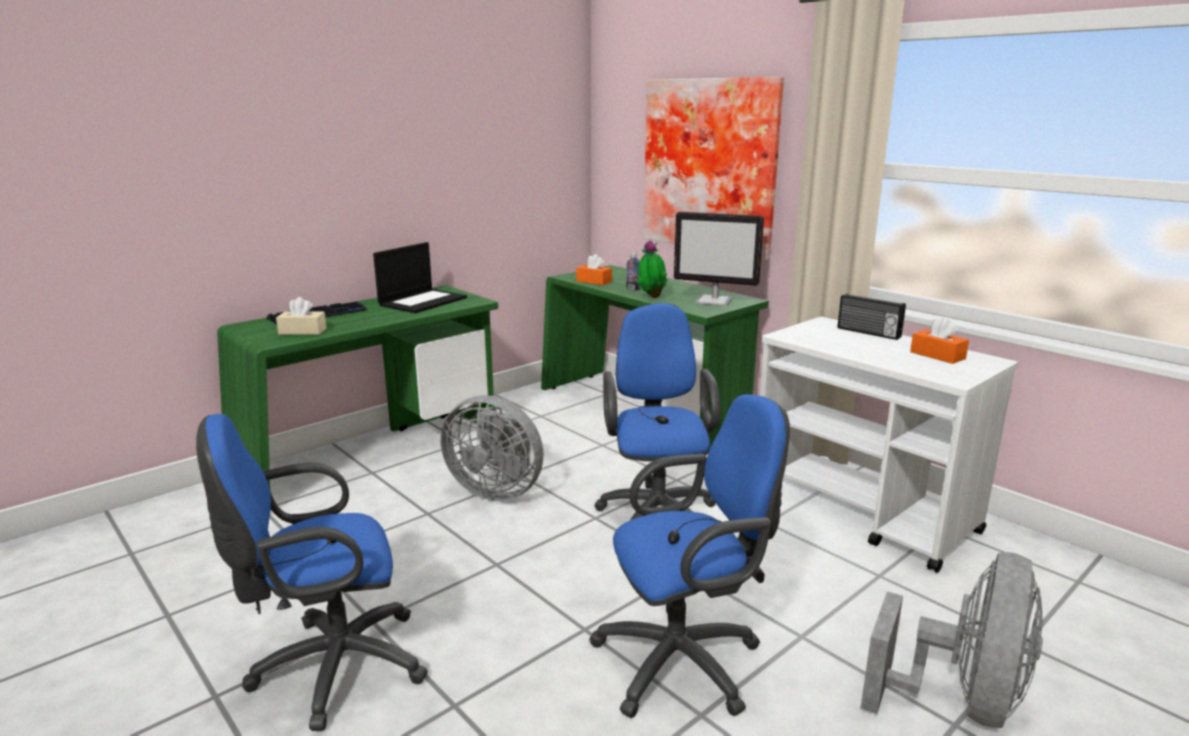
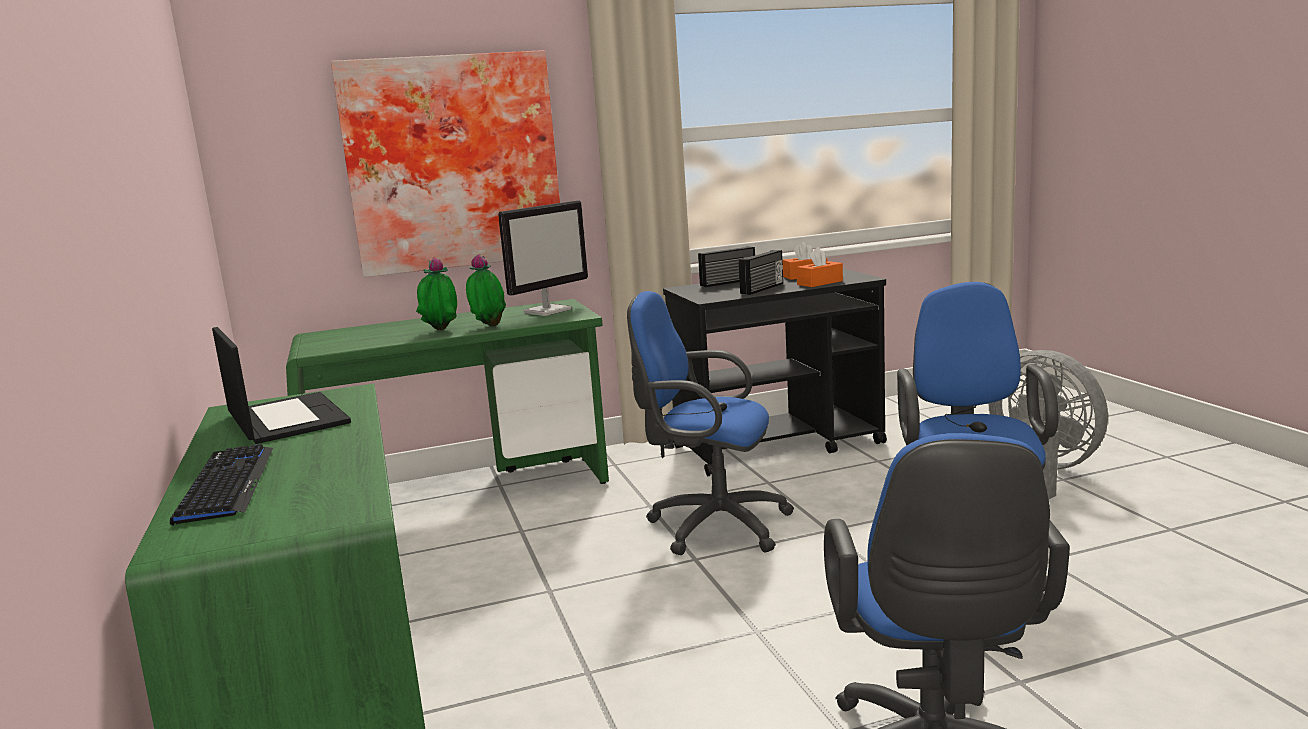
camera: 65 degrees left, 5 degrees down
beige tissue box [276,297,326,335] -> none
grey fan [440,395,544,501] -> none
orange tissue box [576,254,612,285] -> orange tissue box moved to [797,247,843,287]
bottle [626,253,640,291] -> potted plant [416,258,457,330]
white cart [760,317,1018,573] -> black cart [663,268,887,476]
none -> radio [739,250,783,295]

